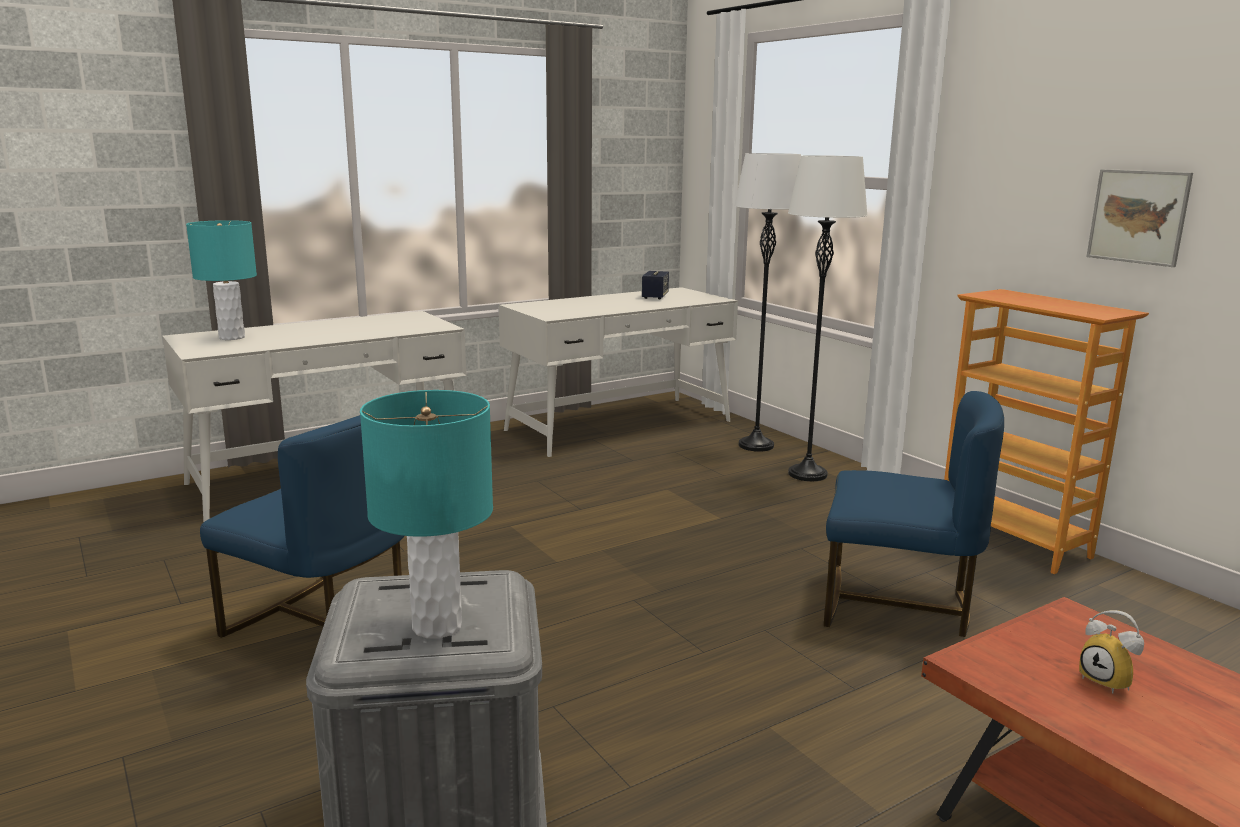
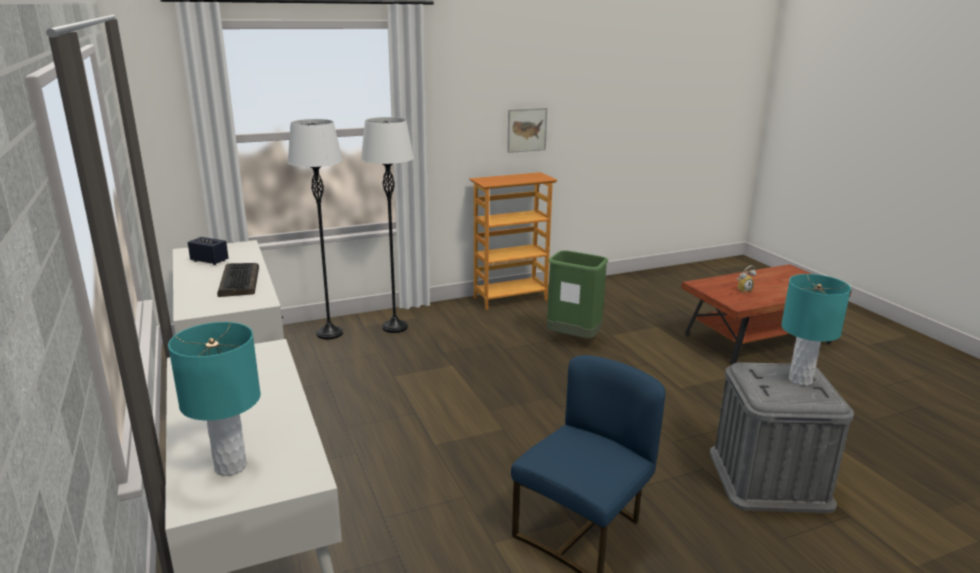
camera: 80 degrees left, 5 degrees up
blue chair [824,391,1004,637] -> green trash can [547,250,608,338]
none -> keyboard [217,263,259,297]

